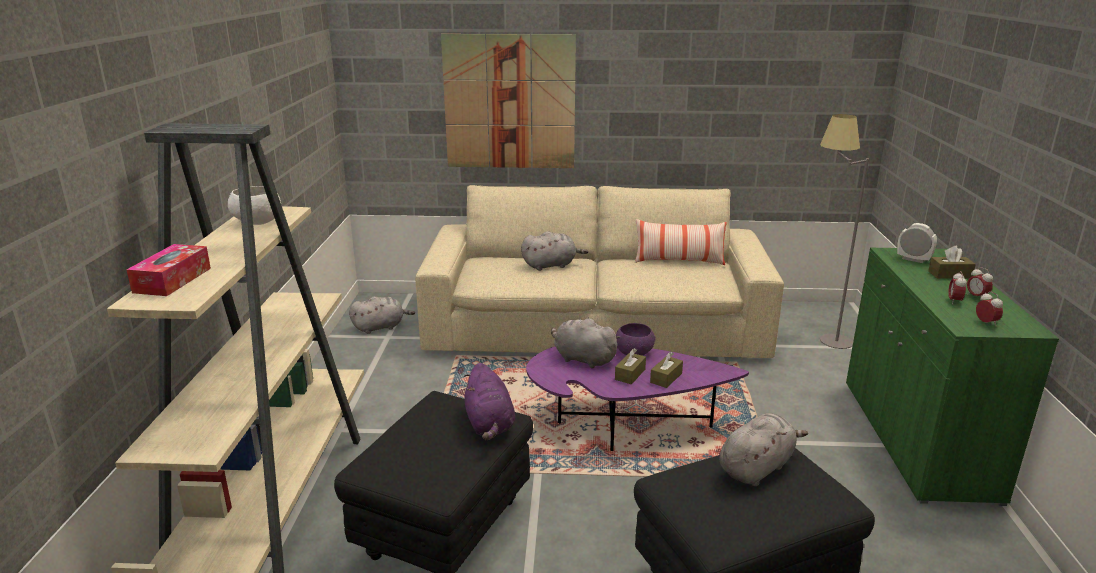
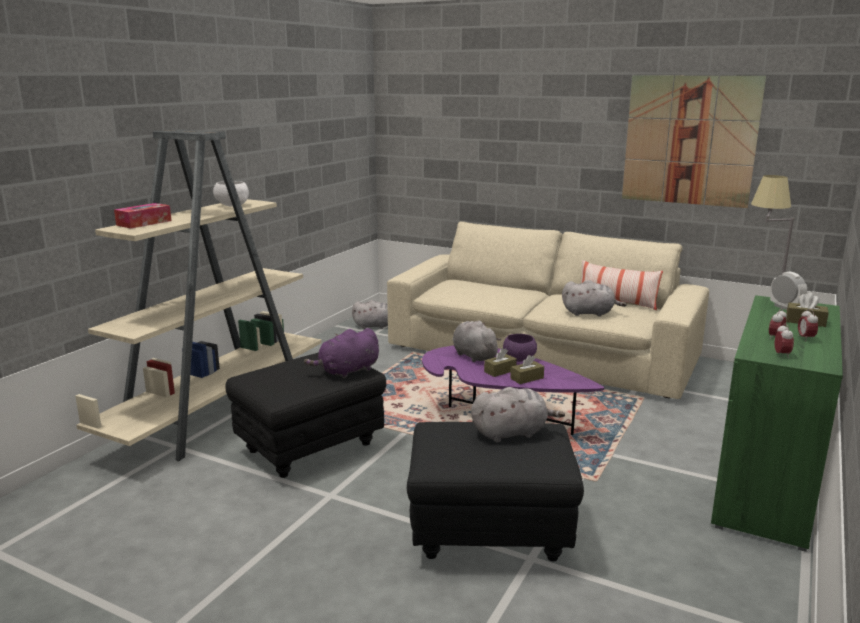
camera: 25 degrees right, 5 degrees down
picture [441,34,576,168] -> picture moved to [622,76,766,208]
purple plush toy [464,363,515,440] -> purple plush toy turned 45 degrees clockwise [304,328,379,379]
grey plush toy [521,231,588,271] -> grey plush toy moved to [562,280,627,317]

